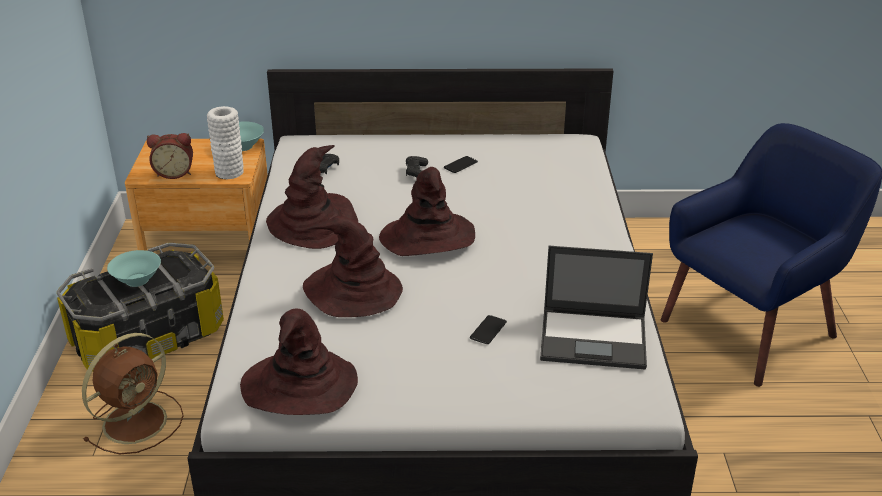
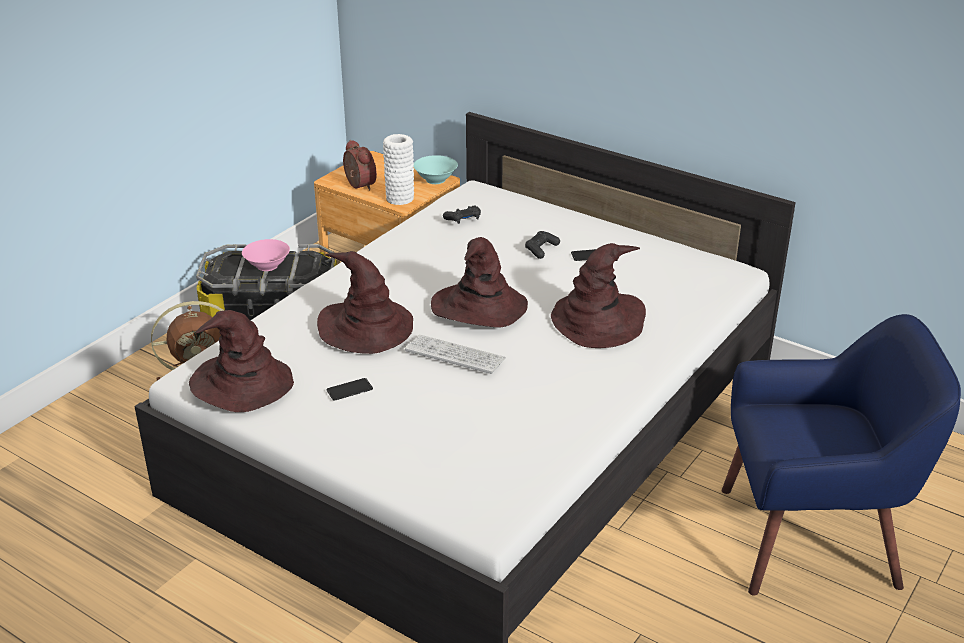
camera: 35 degrees right, 0 degrees up
turquoise bowl [107,250,161,287] -> pink bowl [242,239,290,271]
alarm clock [147,133,193,179] -> alarm clock turned 150 degrees counterclockwise [343,140,377,190]
brown hat [266,145,358,249] -> brown hat moved to [551,243,646,348]
phone [470,315,507,344] -> phone moved to [327,378,373,400]
laptop [540,246,653,369] -> none
none -> keyboard [405,335,506,374]

